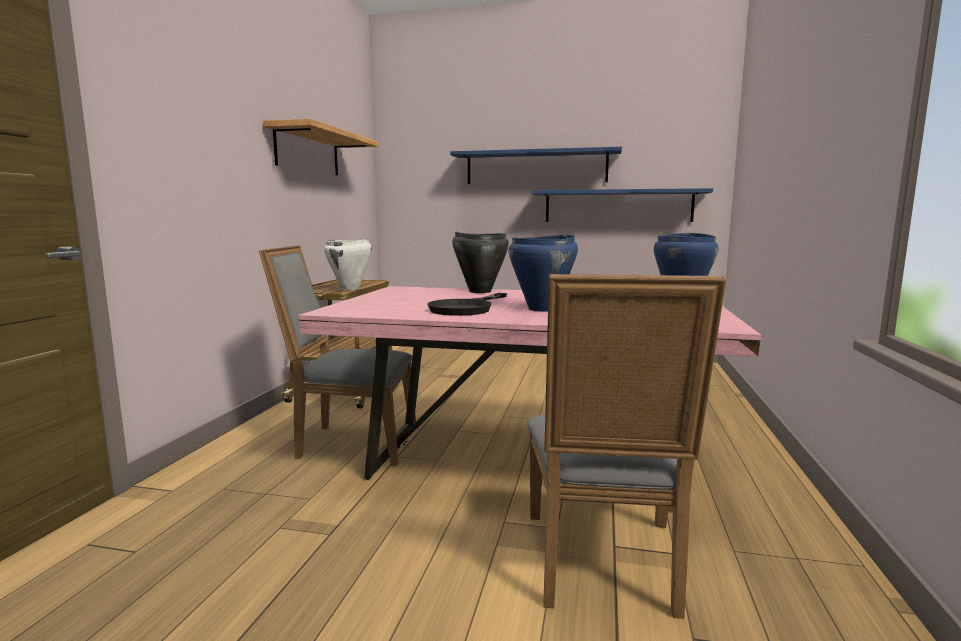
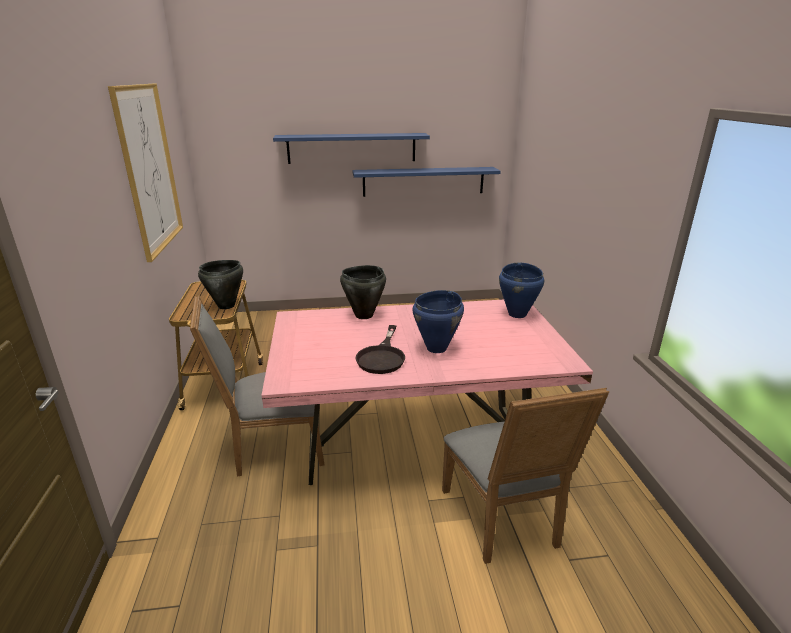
camera: 20 degrees left, 15 degrees up
shelf [263,119,378,175] -> picture [108,84,183,262]
white cooking pot [324,239,372,290] -> black cooking pot [198,260,243,309]

